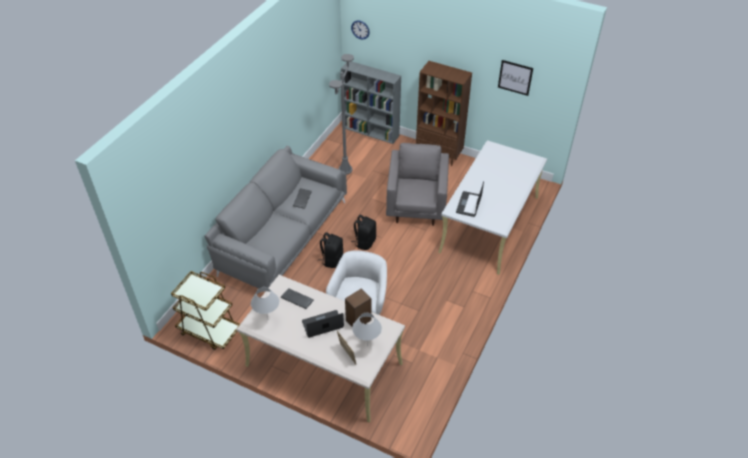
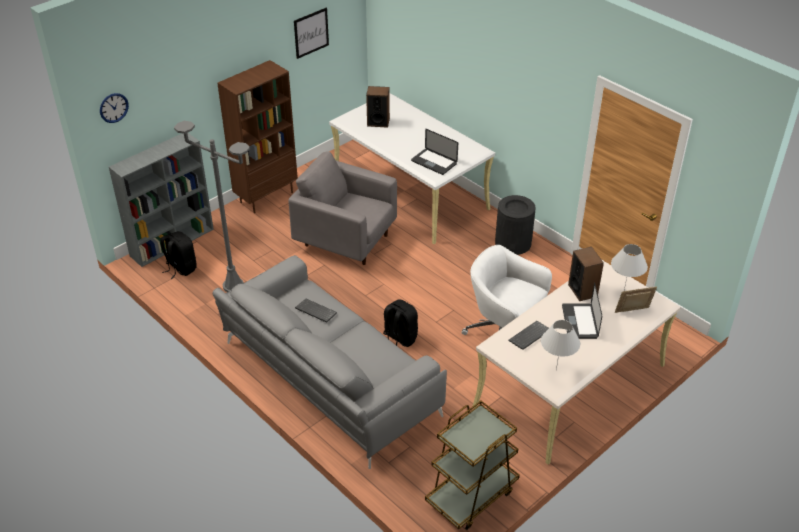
camera: 70 degrees left, 5 degrees down
black backpack [351,215,376,250] -> black backpack moved to [160,231,197,280]
none -> speaker [366,86,390,128]
none -> black trash can [495,195,536,255]

